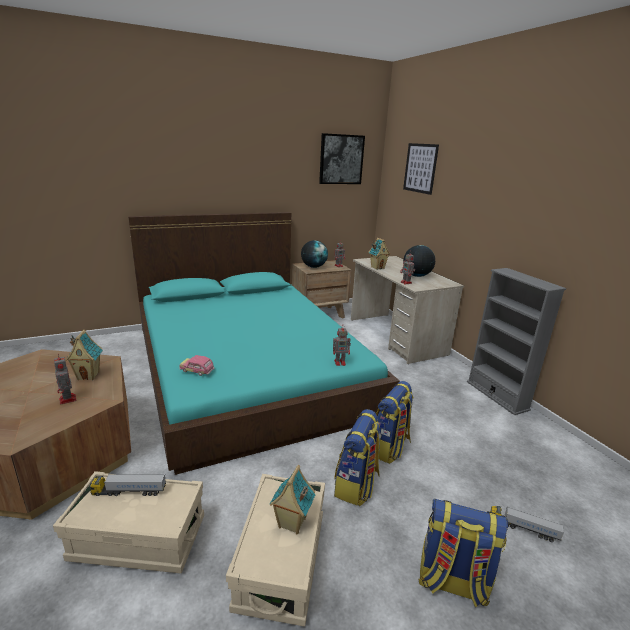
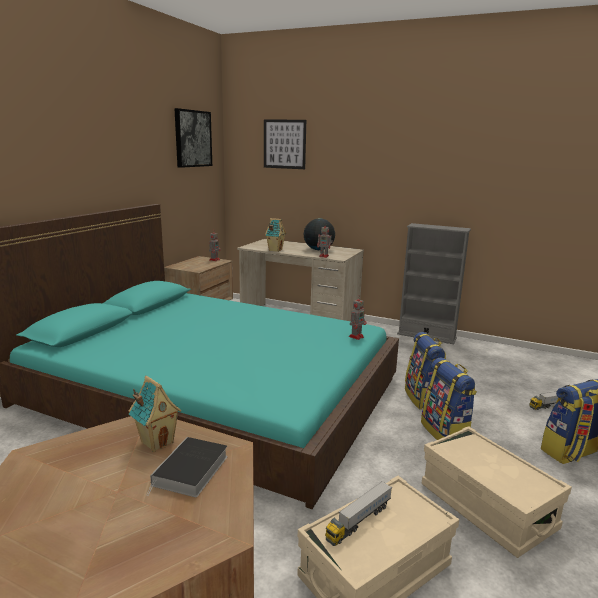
camera: 40 degrees left, 5 degrees down
toy robot [54,354,77,405] -> book [146,437,228,497]
toy car [179,355,215,376] -> none
toy house [270,465,315,535] -> none
globe [301,240,328,268] -> none

